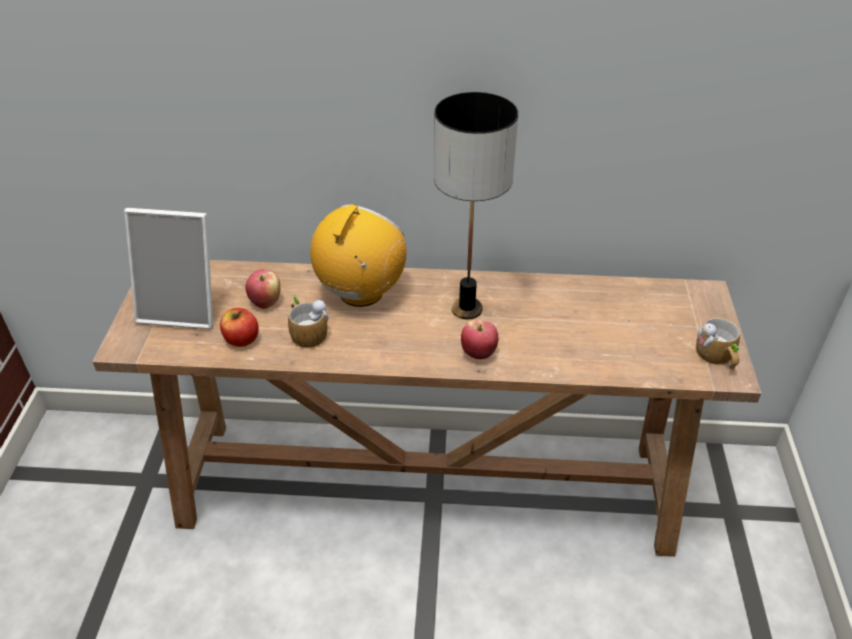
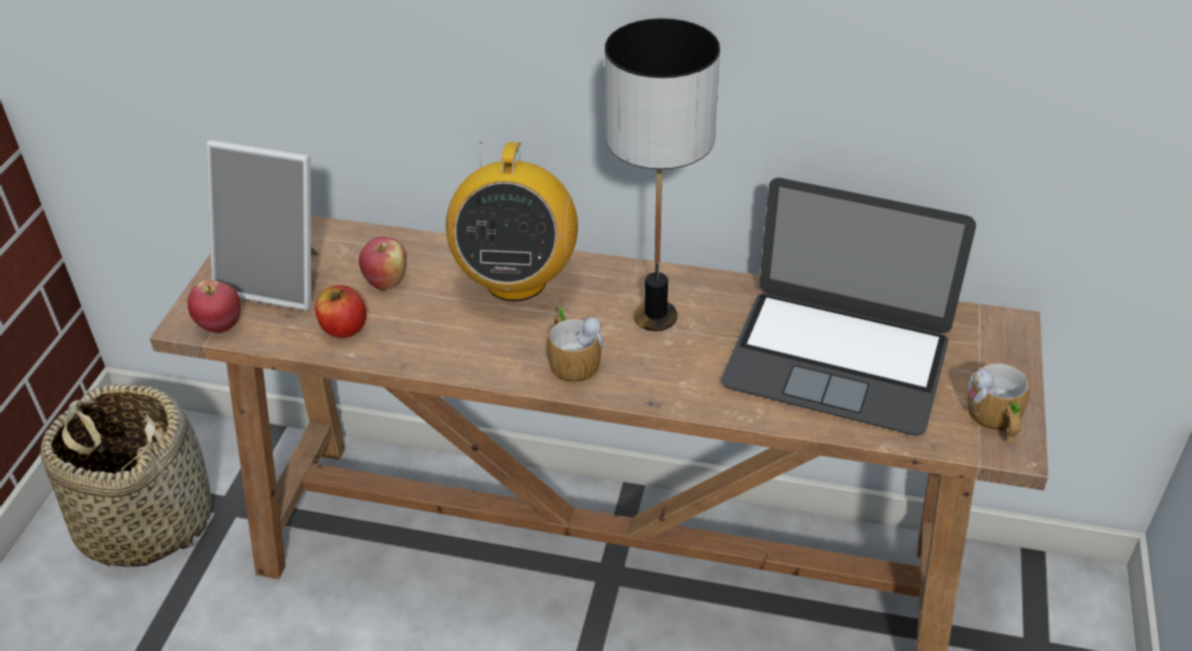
camera: 10 degrees right, 0 degrees up
mug [288,295,328,349] -> mug moved to [547,307,604,384]
radio [310,204,406,307] -> radio turned 150 degrees clockwise [446,142,578,301]
apple [461,320,498,359] -> apple moved to [188,280,241,332]
none -> basket [40,383,213,567]
none -> laptop [721,178,976,436]

